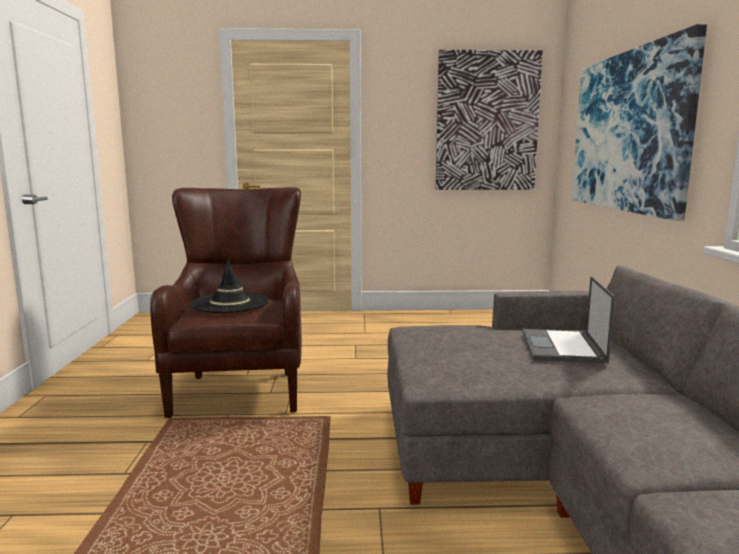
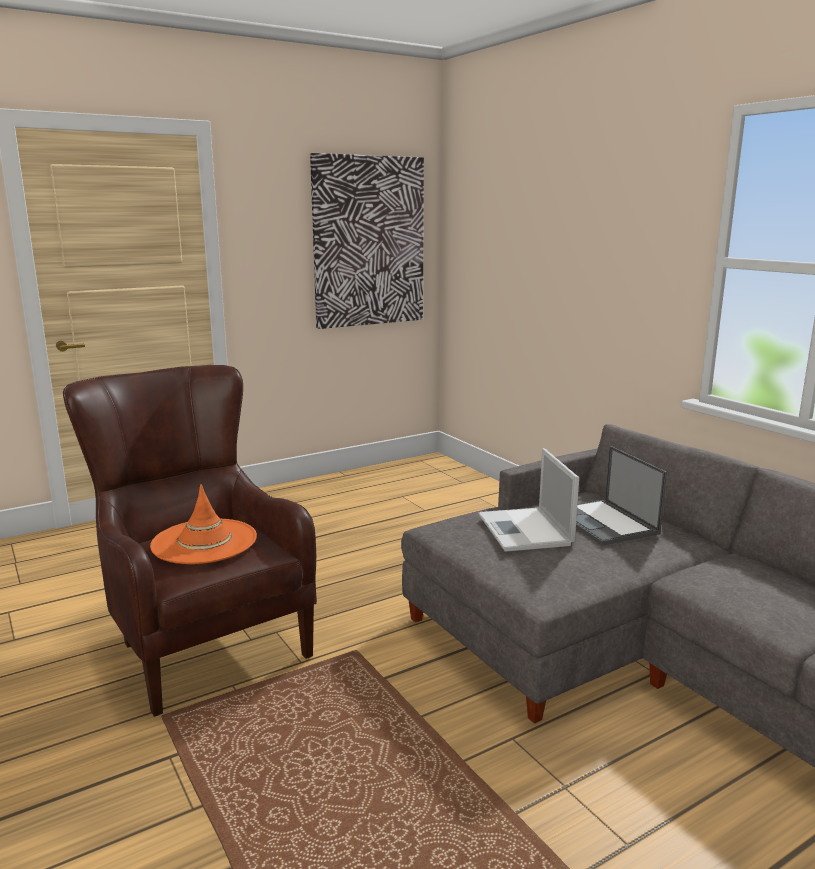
camera: 30 degrees left, 5 degrees up
black hat [190,258,269,313] -> orange hat [150,484,257,564]
picture [572,24,707,221] -> none
none -> laptop [479,448,579,552]

